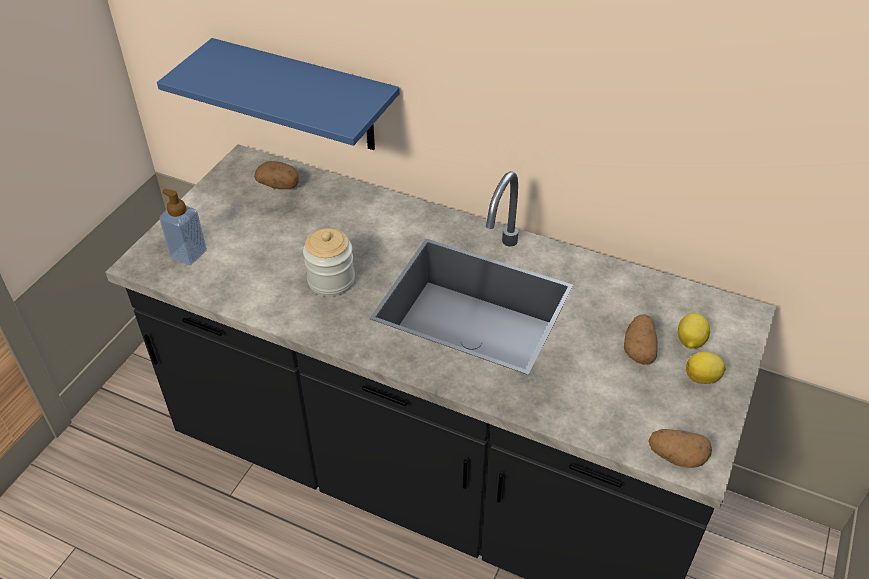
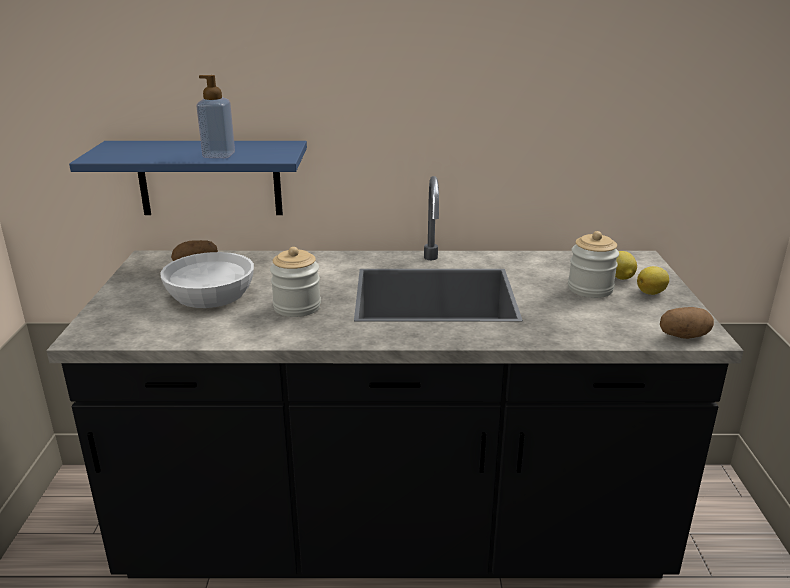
camera: 25 degrees left, 20 degrees down
soap dispenser [159,189,207,265] -> soap dispenser moved to [196,75,235,158]
potato [624,314,658,365] -> jar [568,231,619,298]
none -> white bowl [160,252,254,308]

